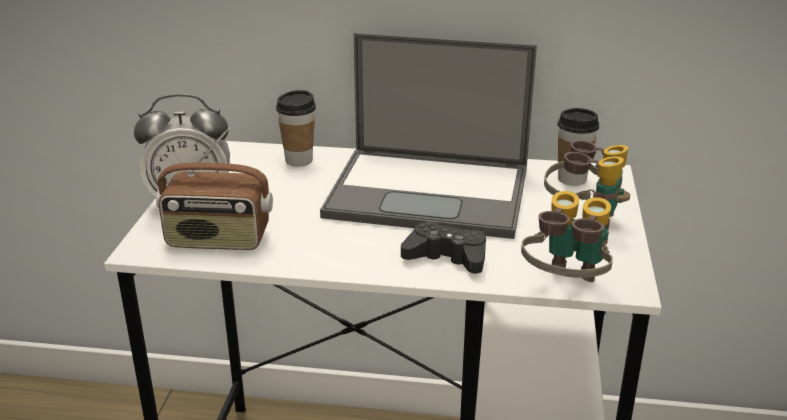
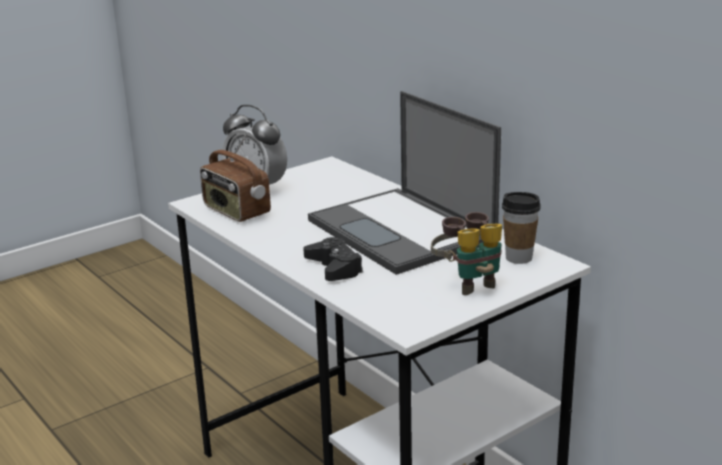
camera: 45 degrees right, 5 degrees down
cup [276,90,316,167] -> none
binoculars [521,191,613,282] -> none

